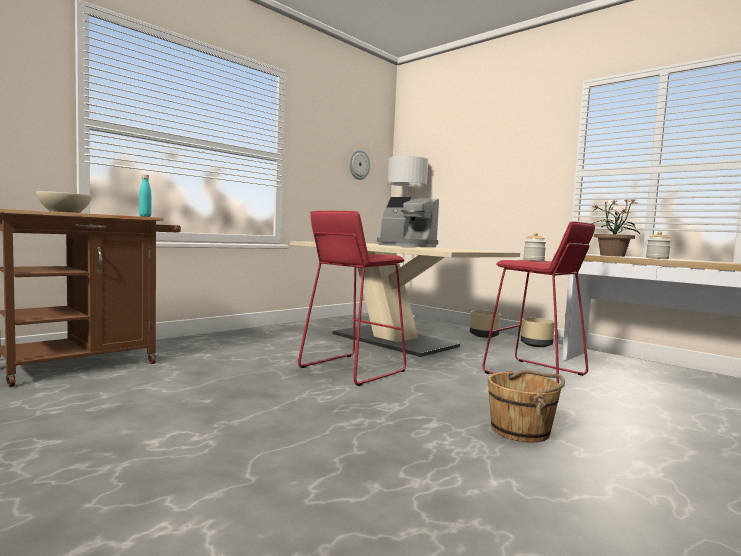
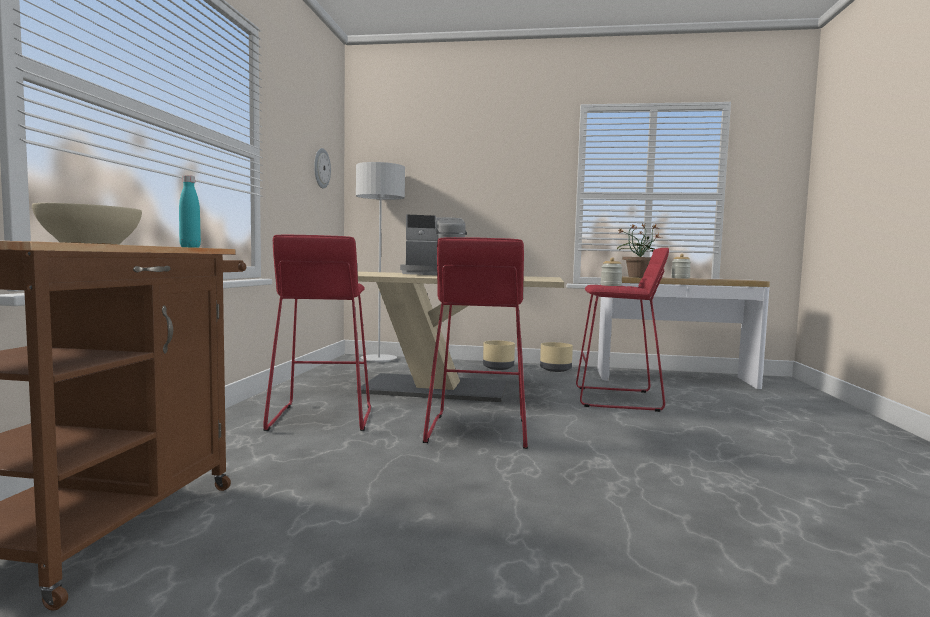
camera: 35 degrees left, 0 degrees up
brown bucket [488,370,565,443] -> none
none -> red stool [263,235,371,431]

